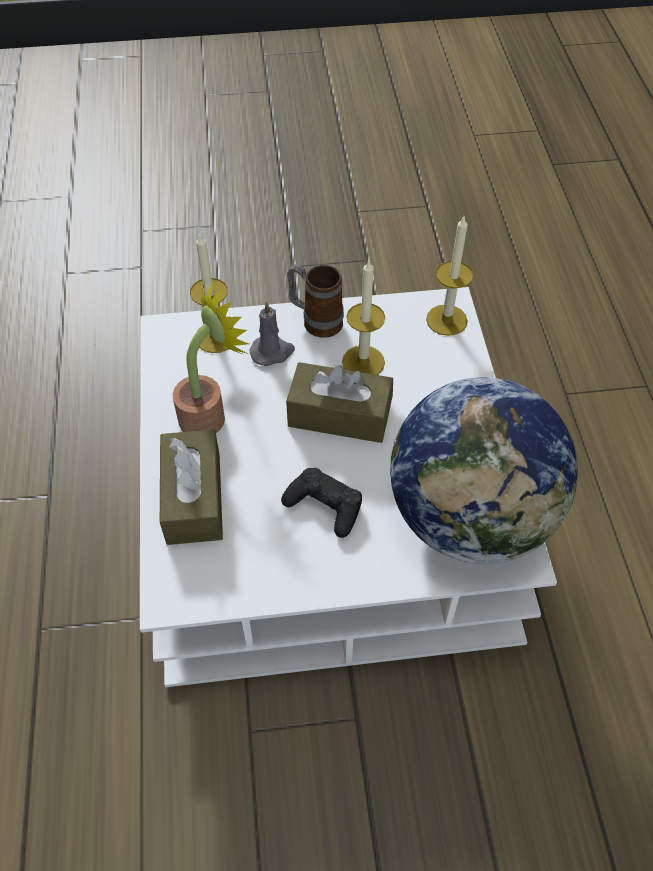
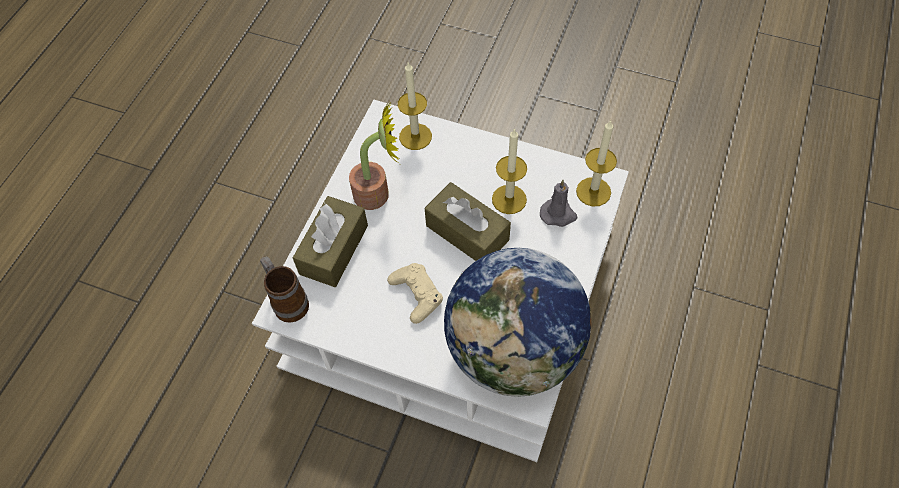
camera: 30 degrees right, 5 degrees up
grey candle [250,301,295,366] -> grey candle moved to [540,180,578,227]
black game controller [281,468,362,538] -> beige game controller [387,263,443,324]
mug [287,264,344,338] -> mug moved to [260,256,309,323]

